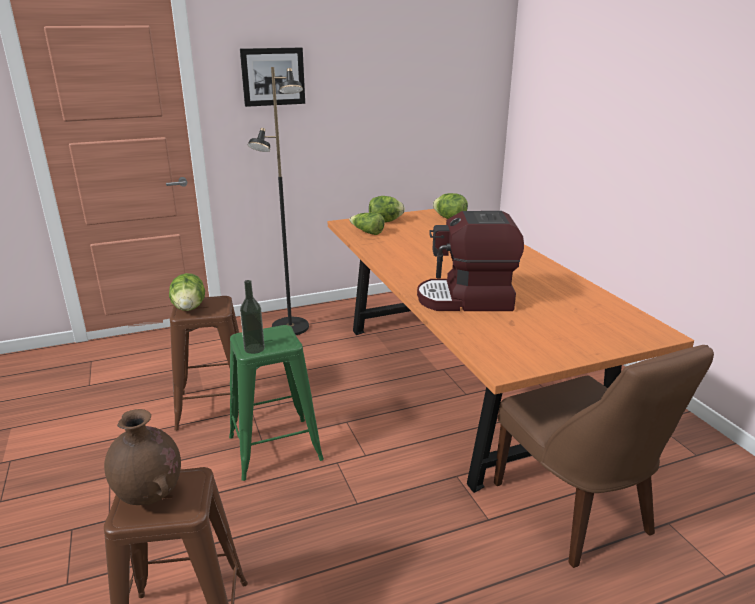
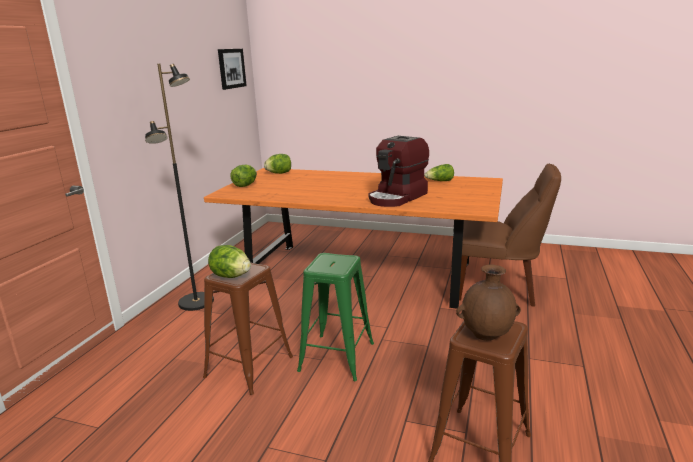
camera: 50 degrees left, 5 degrees down
picture [240,48,305,107] -> picture moved to [218,49,247,90]
bottle [240,280,265,354] -> none
lettuce [349,213,385,235] -> lettuce moved to [424,164,454,181]

